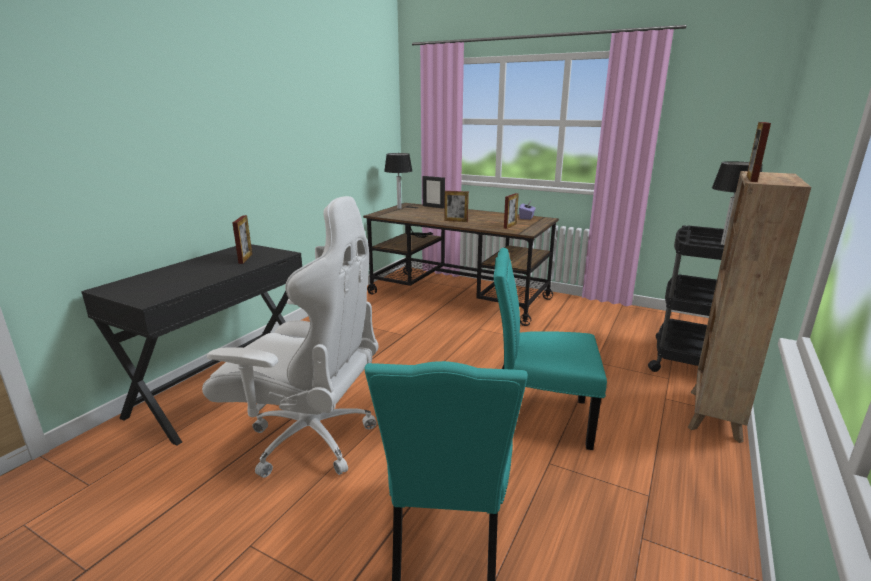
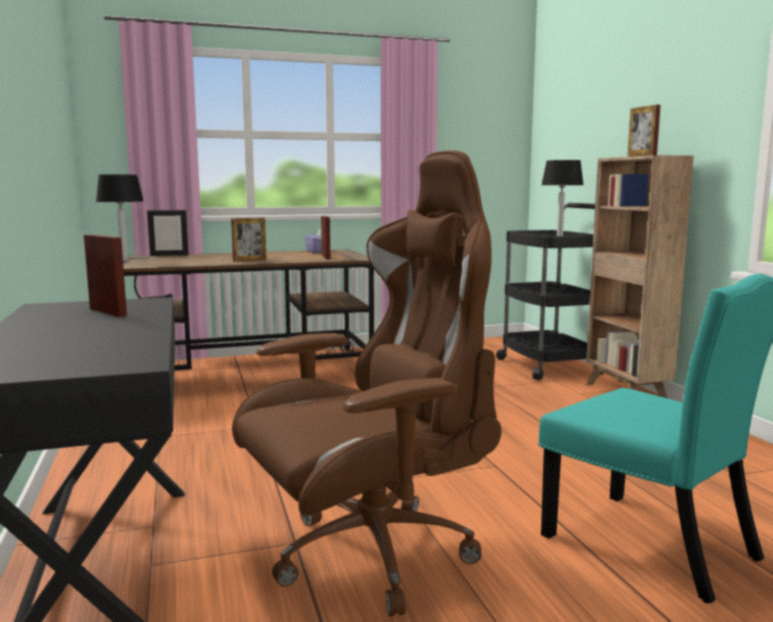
camera: 45 degrees left, 10 degrees down
white office chair [202,196,379,478] -> brown office chair [232,150,502,617]
turquoise chair [494,248,607,450] -> none

